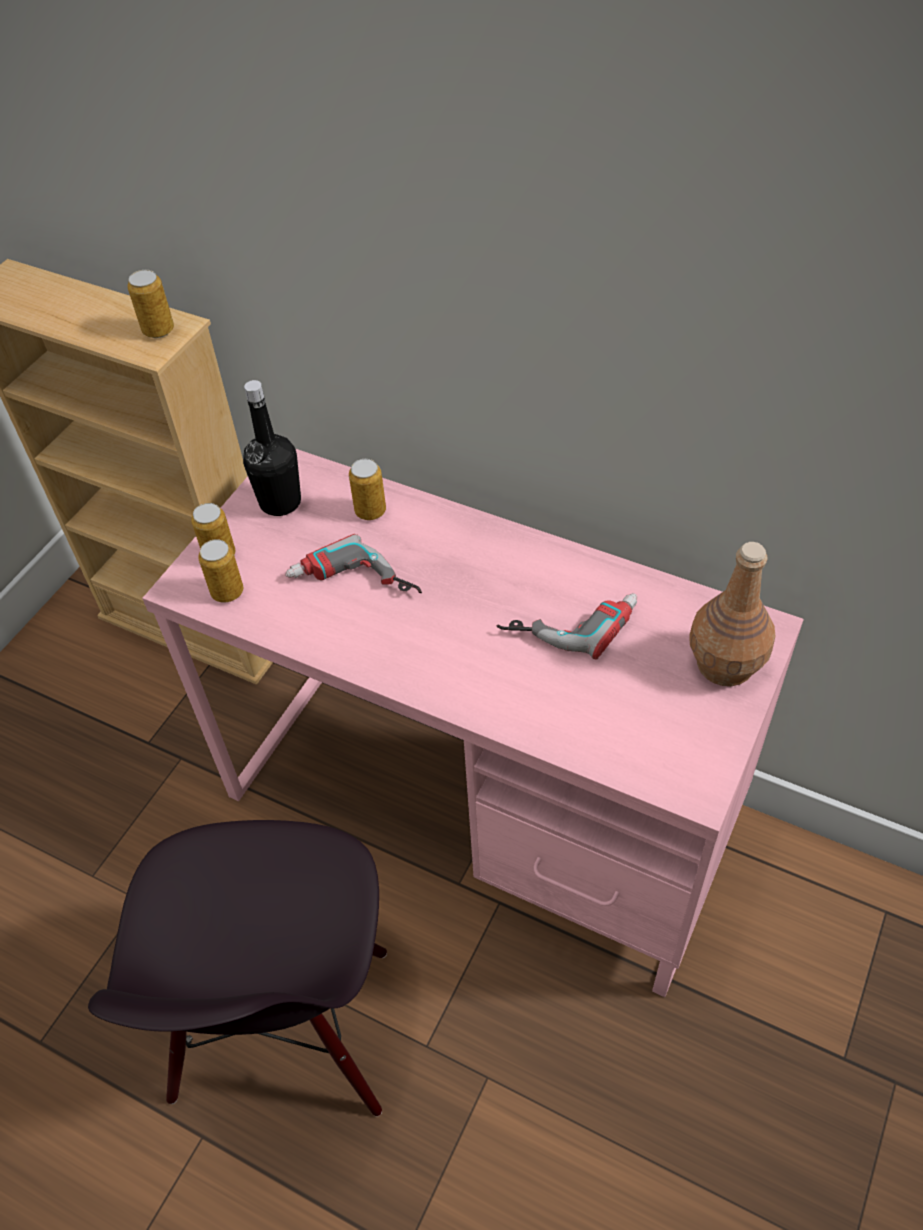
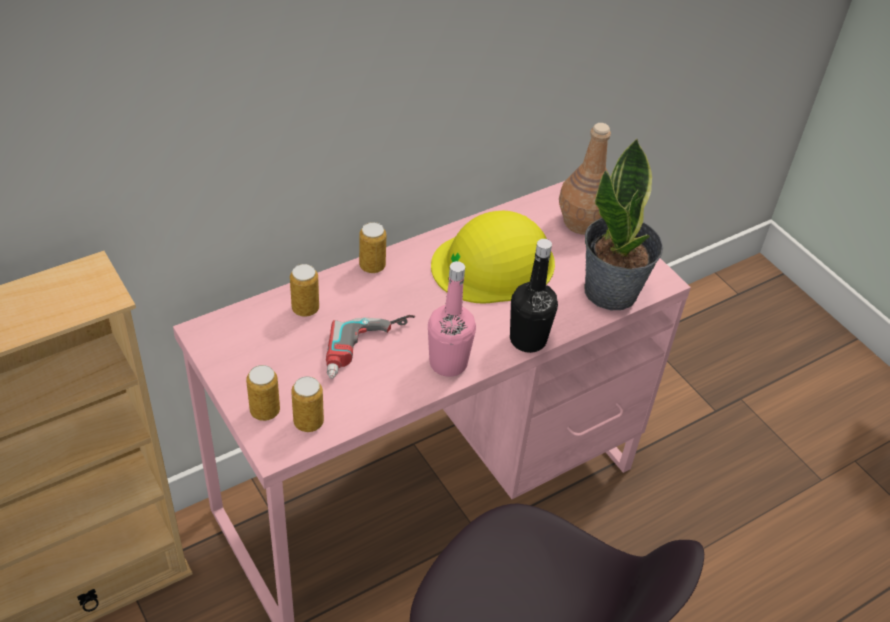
camera: 65 degrees left, 5 degrees down
can [128,270,174,338] -> can moved to [359,222,386,273]
black bottle [243,380,301,516] -> black bottle moved to [510,239,558,353]
power drill [497,593,637,659] -> yellow hard hat [431,211,555,304]
none -> pink bottle [428,261,476,377]
none -> potted plant [585,138,663,310]

